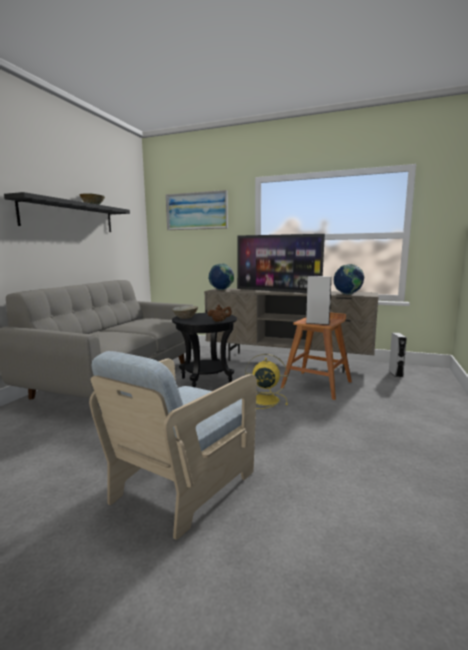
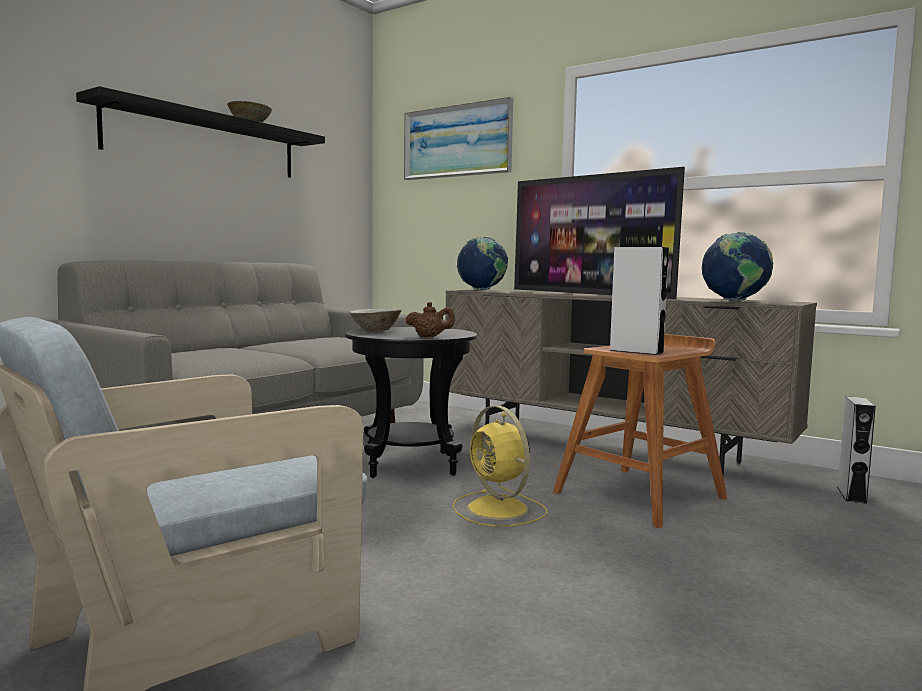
camera: 15 degrees right, 5 degrees down
yellow fan [245,354,288,409] -> yellow fan turned 150 degrees counterclockwise [452,405,547,527]

